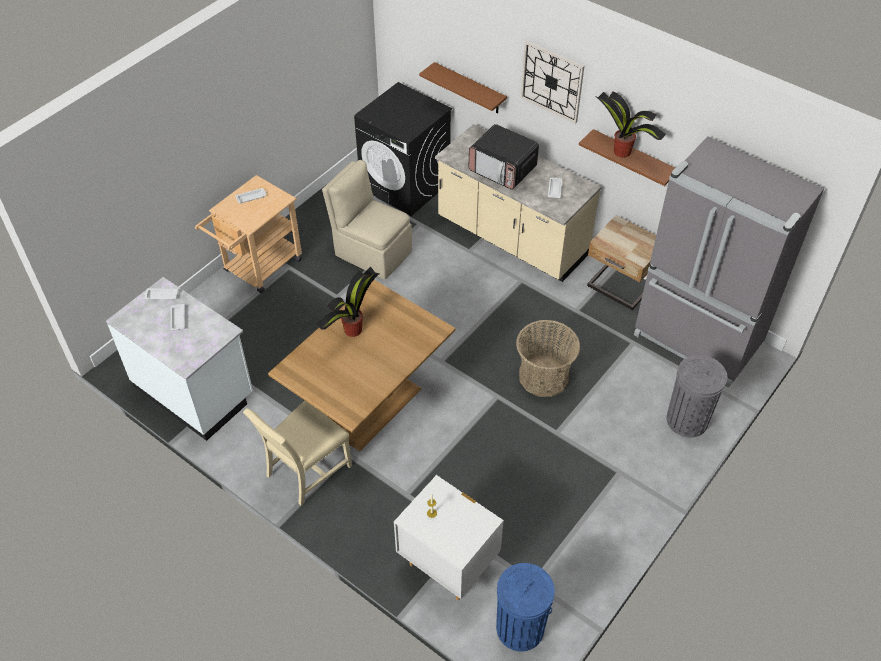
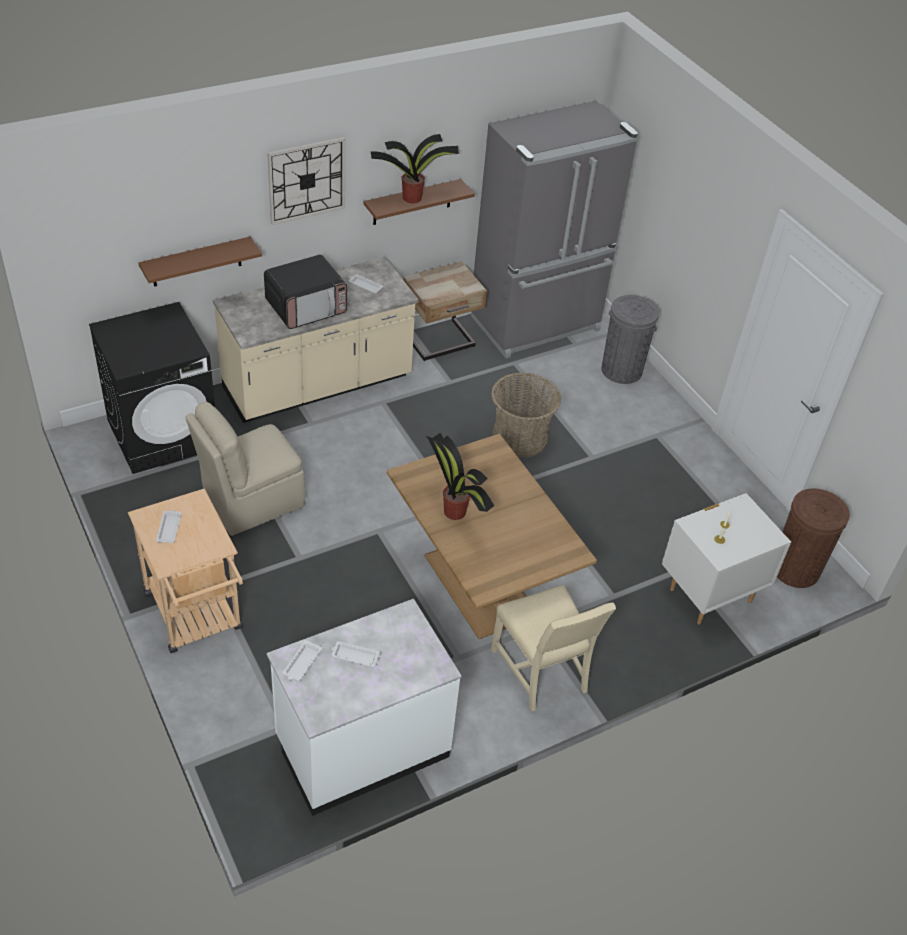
camera: 70 degrees left, 5 degrees down
blue trash can [496,563,555,652] -> brown trash can [777,488,850,588]

